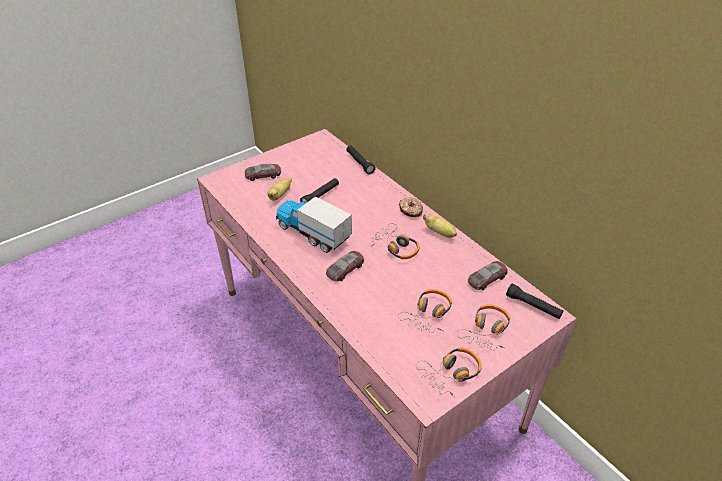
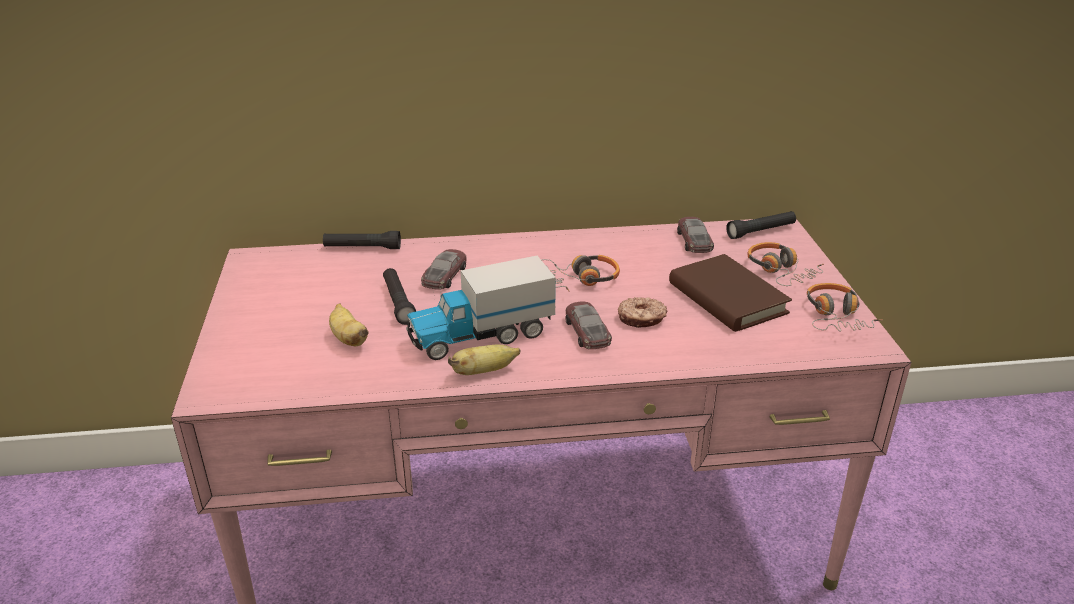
camera: 60 degrees left, 10 degrees down
toy car [245,164,281,181] -> toy car moved to [421,249,466,289]
headphones [398,289,452,333] -> brown book [669,254,792,332]
donut [399,197,423,217] -> donut moved to [618,297,668,328]
banana [423,214,457,237] -> banana moved to [448,345,520,375]

